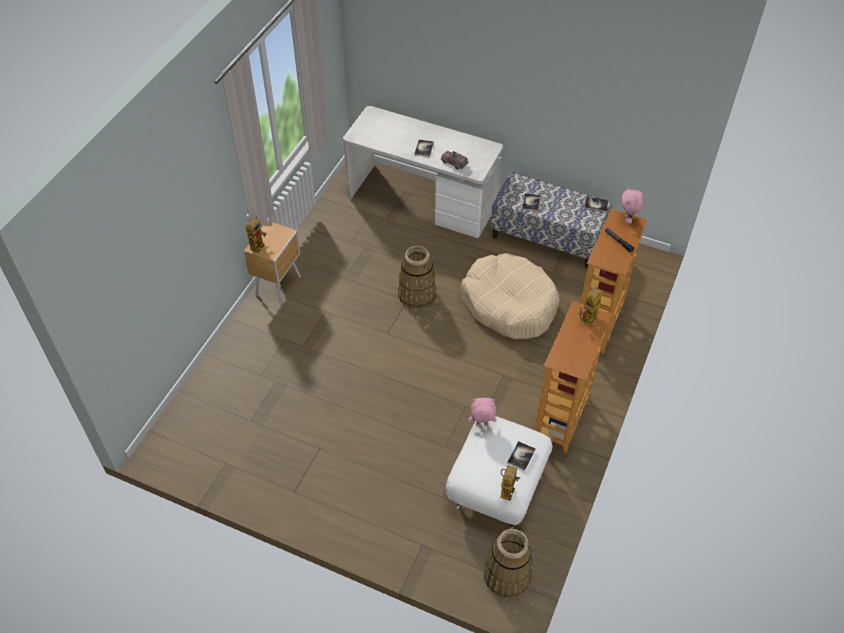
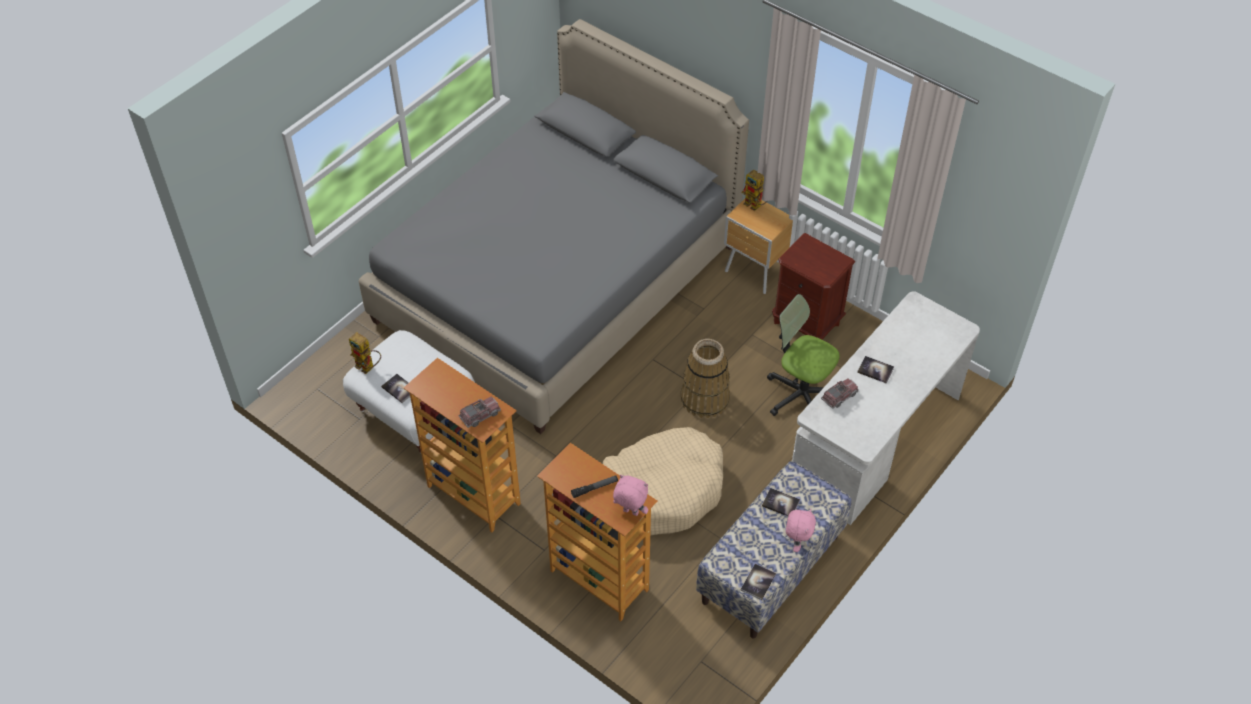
camera: 105 degrees right, 0 degrees up
pink plush toy [469,398,496,426] -> pink plush toy moved to [786,509,816,552]
basket [484,529,533,598] -> none
toy robot [578,287,603,325] -> toy truck [458,397,501,428]
none -> grey bed [359,19,749,434]
none -> office chair [767,294,840,416]
none -> brown nightstand [772,233,855,339]

